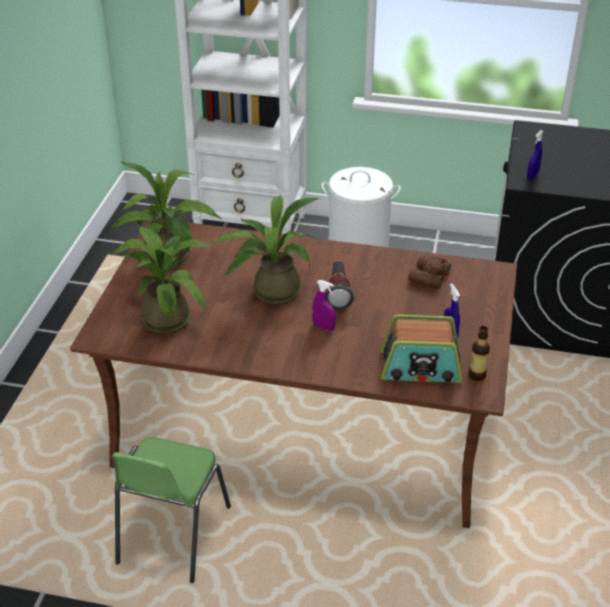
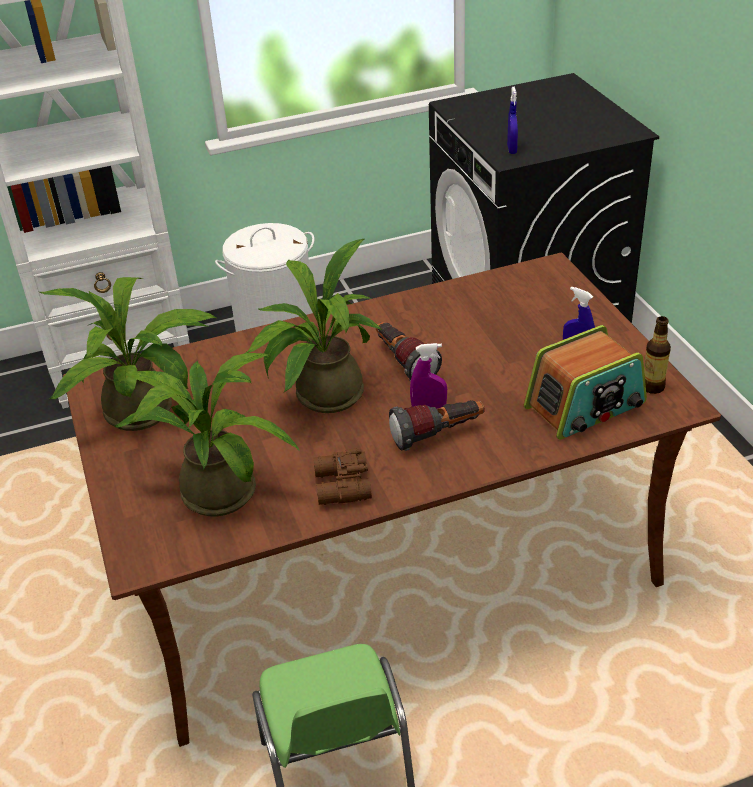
camera: 30 degrees left, 0 degrees up
brown binoculars [408,255,451,289] -> brown binoculars moved to [313,448,372,505]
none -> flashlight [389,400,485,451]

